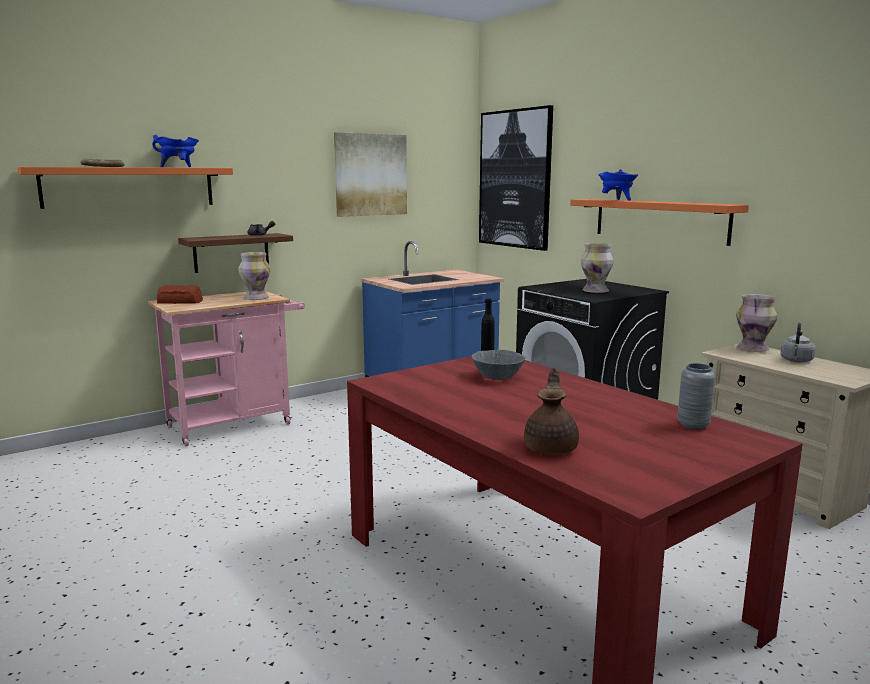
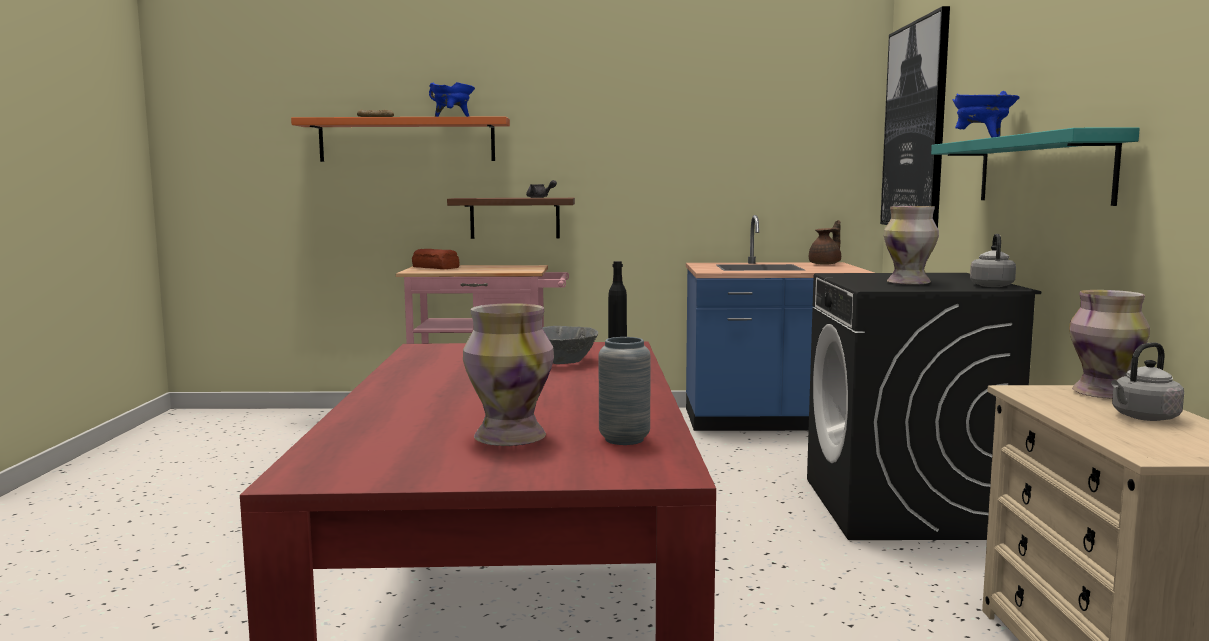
camera: 35 degrees right, 5 degrees down
vase [239,252,271,300] -> vase moved to [463,303,554,446]
picture [334,132,407,217] -> none
brown teapot [524,368,579,455] -> brown teapot moved to [809,220,841,265]
orange shelf [570,199,749,246] -> turquoise shelf [931,127,1140,206]
none -> grey kettle [970,234,1016,287]

